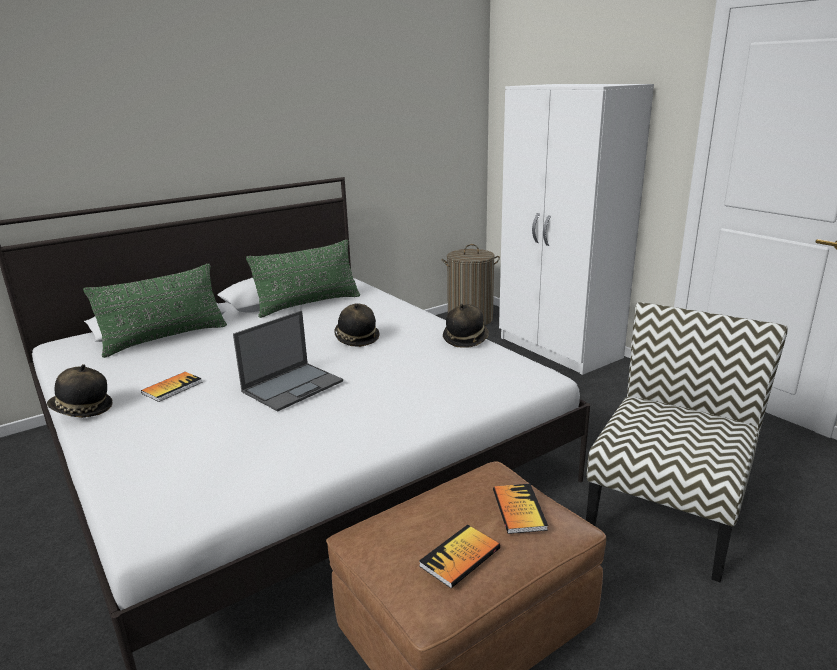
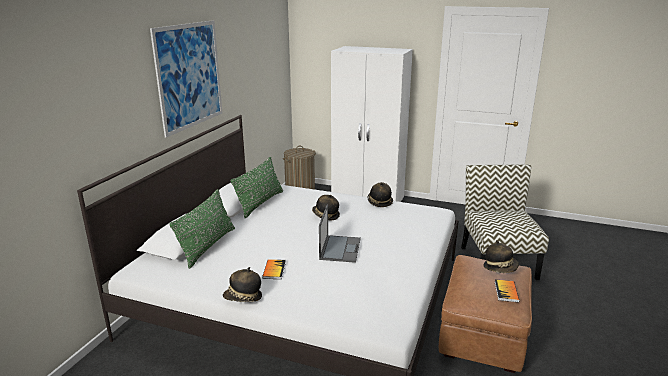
camera: 35 degrees left, 0 degrees up
book [493,484,548,534] -> hat [484,240,519,273]
none -> picture [150,20,222,138]

